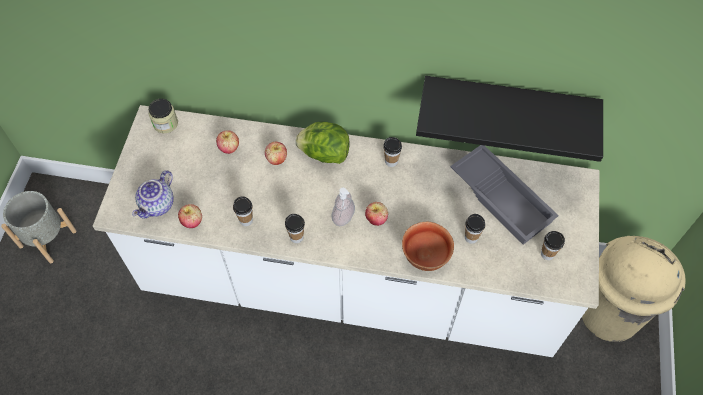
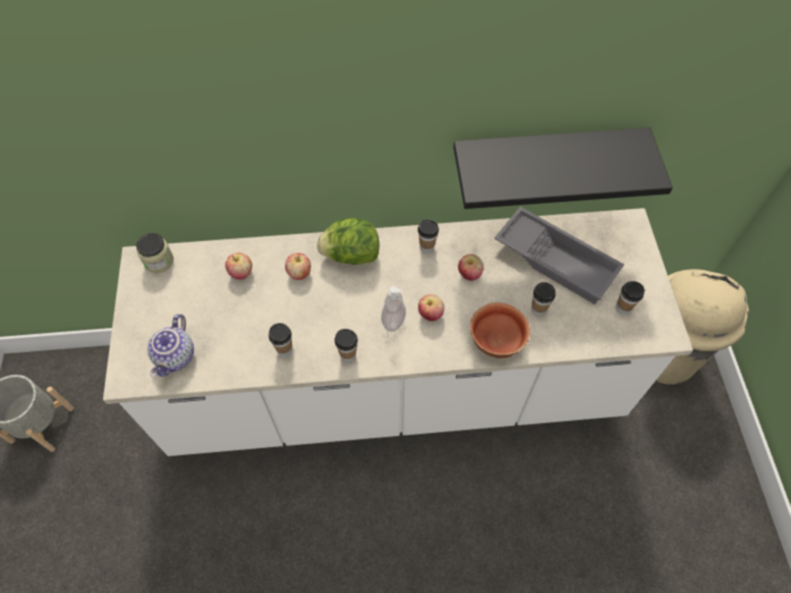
camera: 15 degrees left, 0 degrees up
apple [178,204,202,228] -> apple moved to [458,254,484,281]

